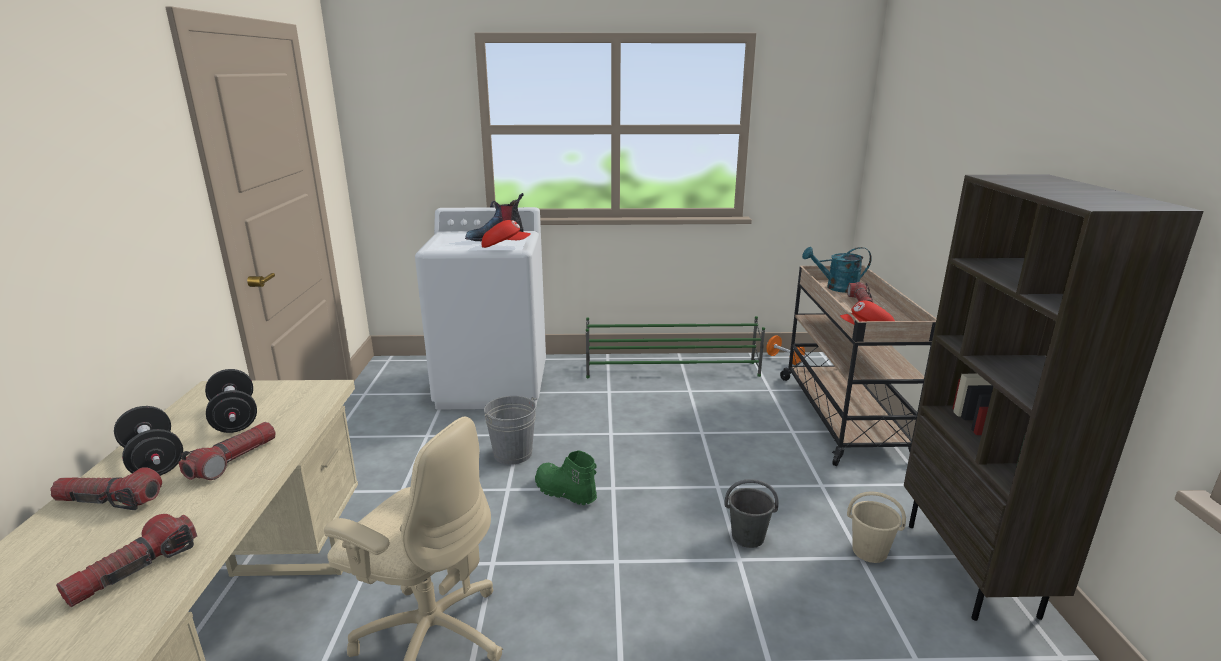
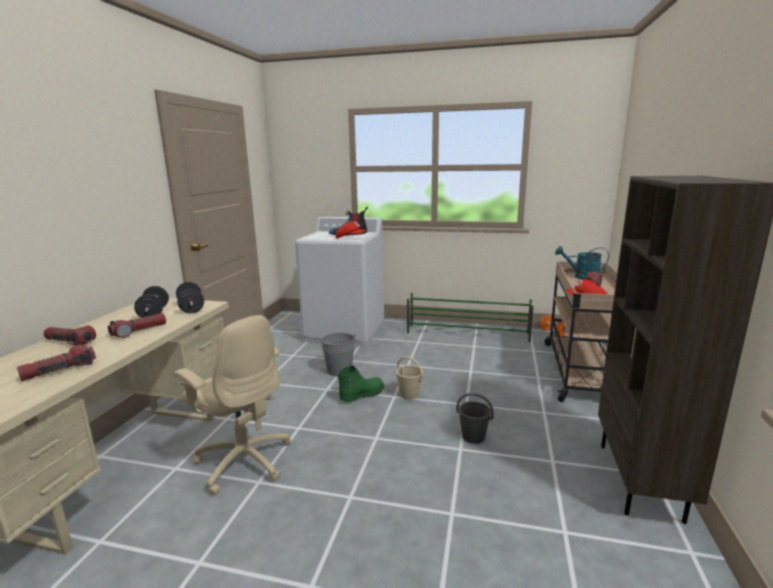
camera: 15 degrees right, 5 degrees down
black dumbbell [114,406,183,476] -> black dumbbell moved to [176,282,204,313]
green boot [535,450,597,505] -> green boot turned 90 degrees clockwise [337,365,384,402]
beige bucket [847,491,906,563] -> beige bucket moved to [396,356,423,400]

